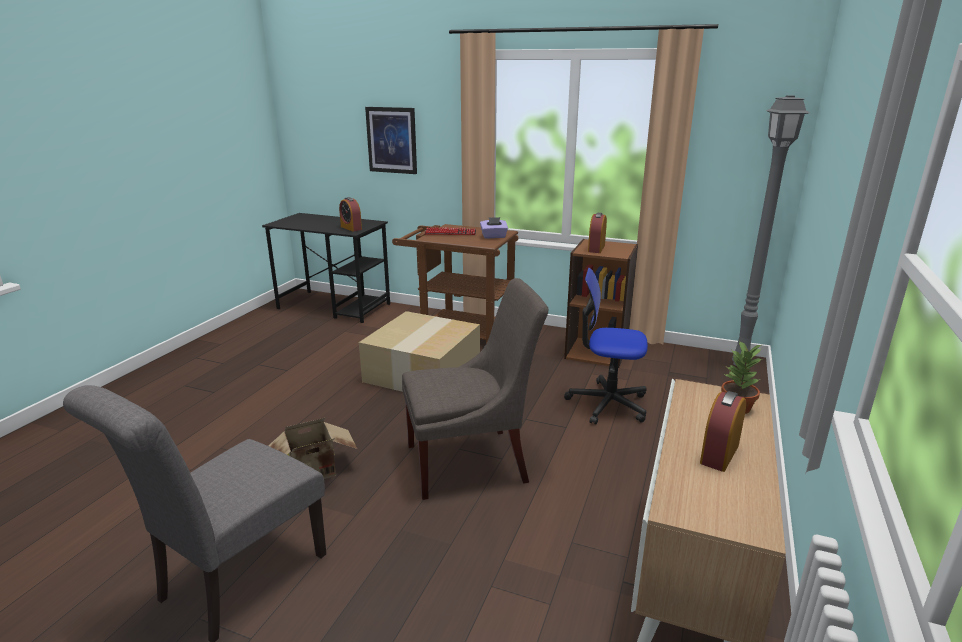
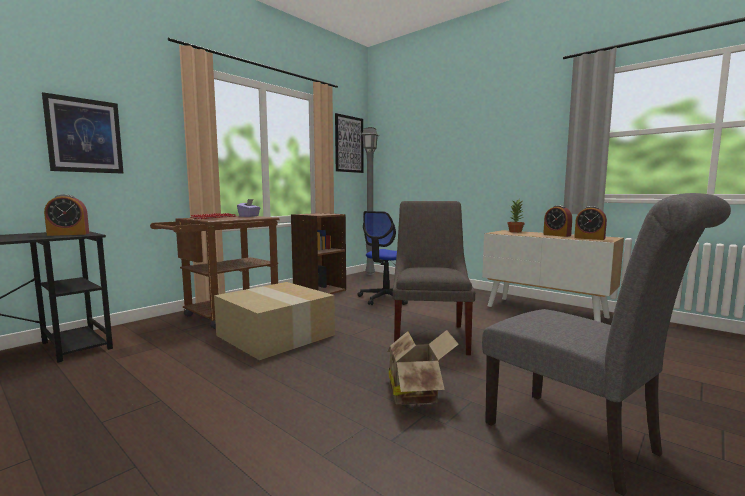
camera: 70 degrees left, 15 degrees down
alarm clock [588,213,607,253] -> alarm clock moved to [574,206,607,240]
none -> picture [335,113,363,173]

